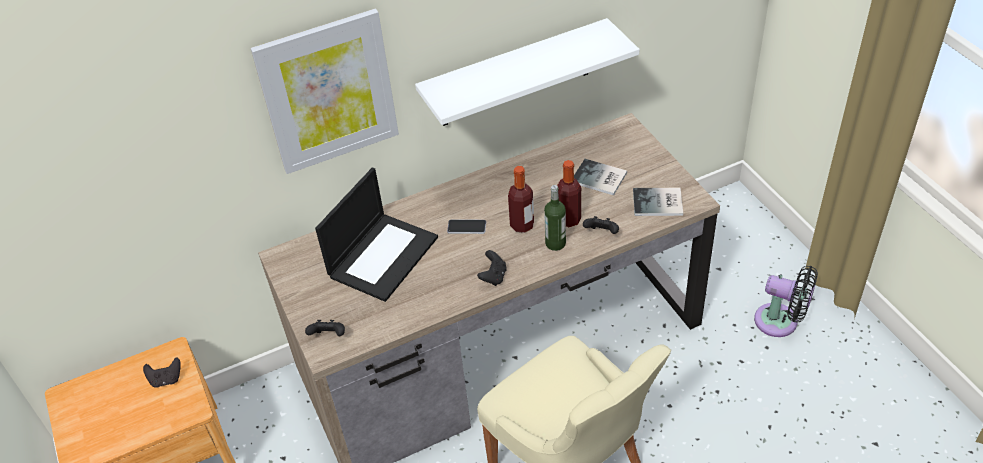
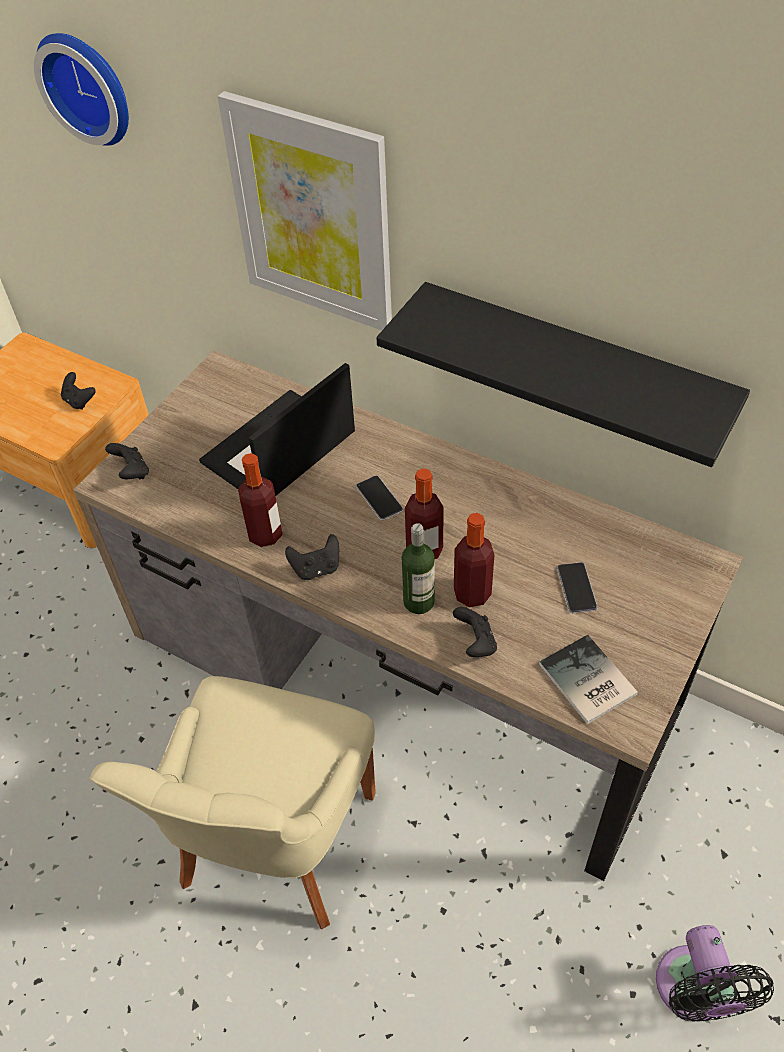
camera: 55 degrees right, 5 degrees up
laptop [315,167,438,302] -> laptop turned 135 degrees clockwise [199,363,355,496]
white shelf [415,18,640,126] -> black shelf [376,282,750,467]
book [574,159,627,196] -> phone [557,562,598,613]
none -> wall clock [34,33,129,146]
none -> bottle [238,453,283,547]

